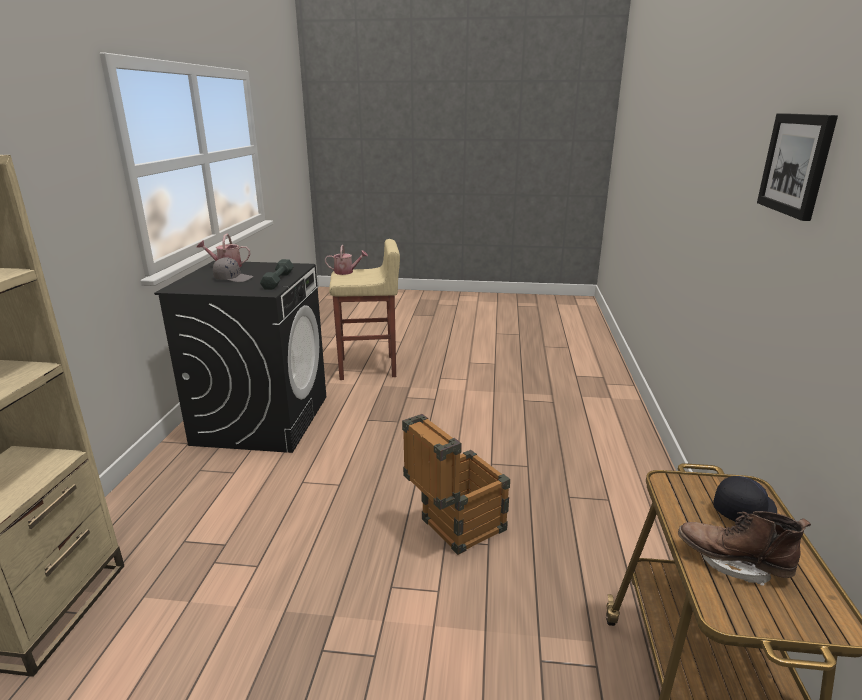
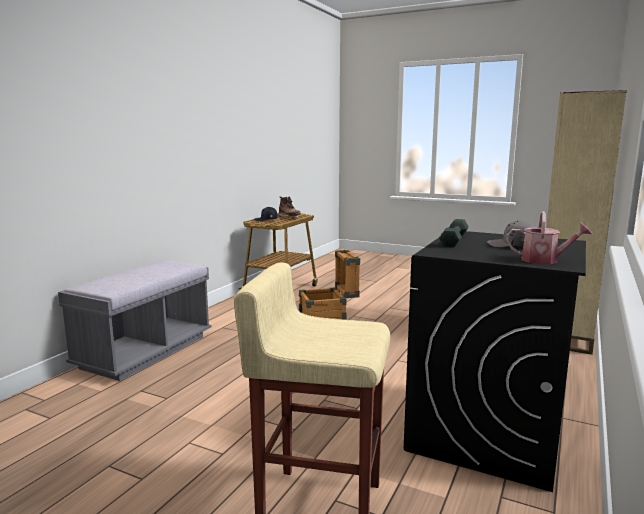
camera: 160 degrees left, 10 degrees down
watering can [325,245,368,275] -> none
picture [757,113,838,221] -> none
none -> grey bench [58,260,211,381]

